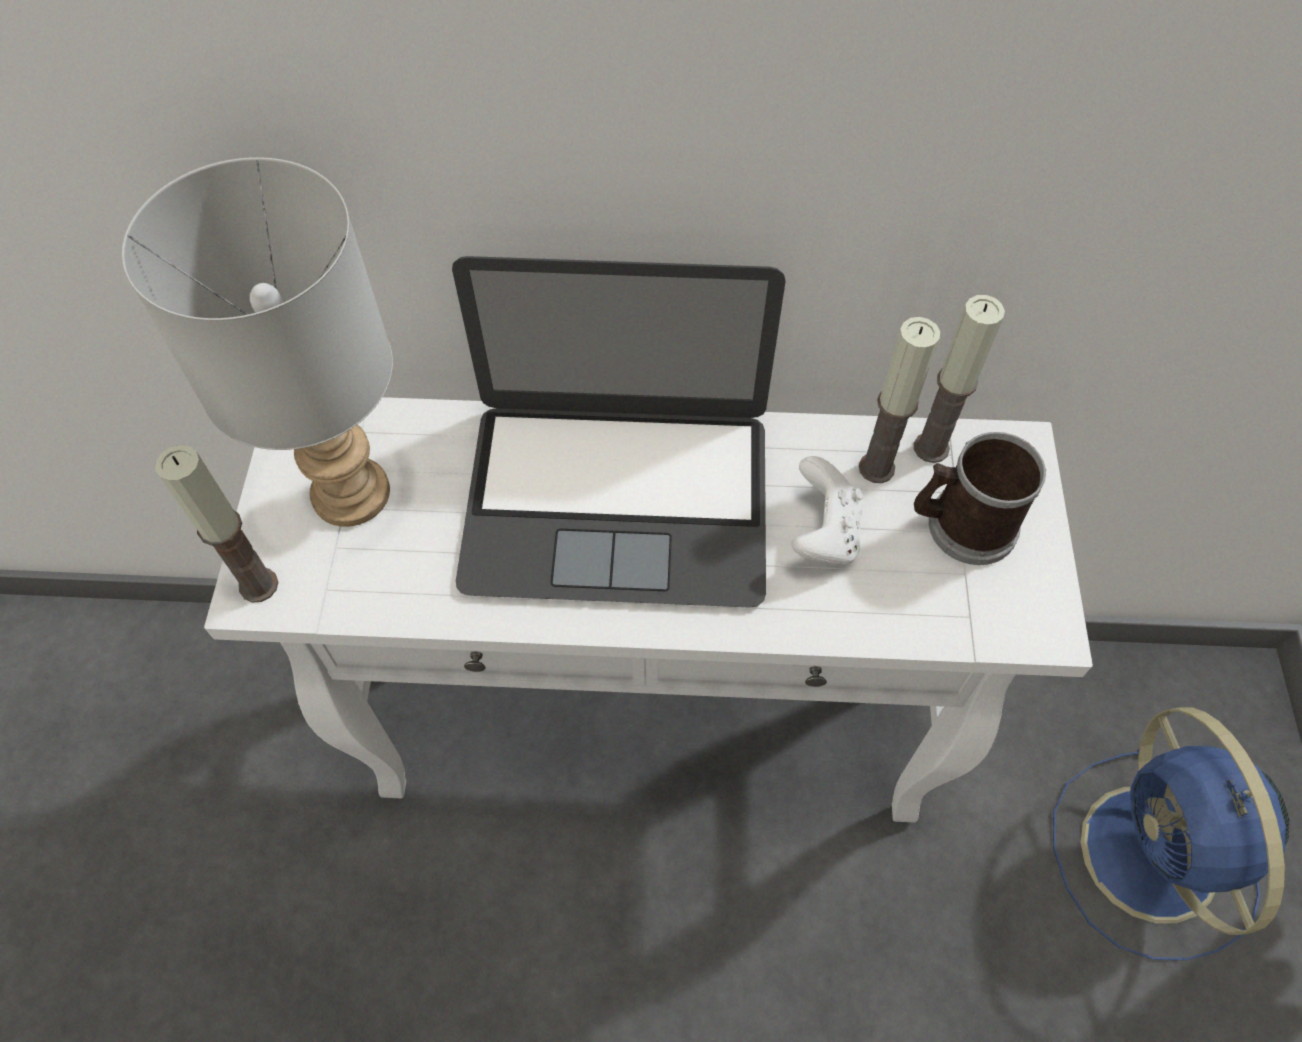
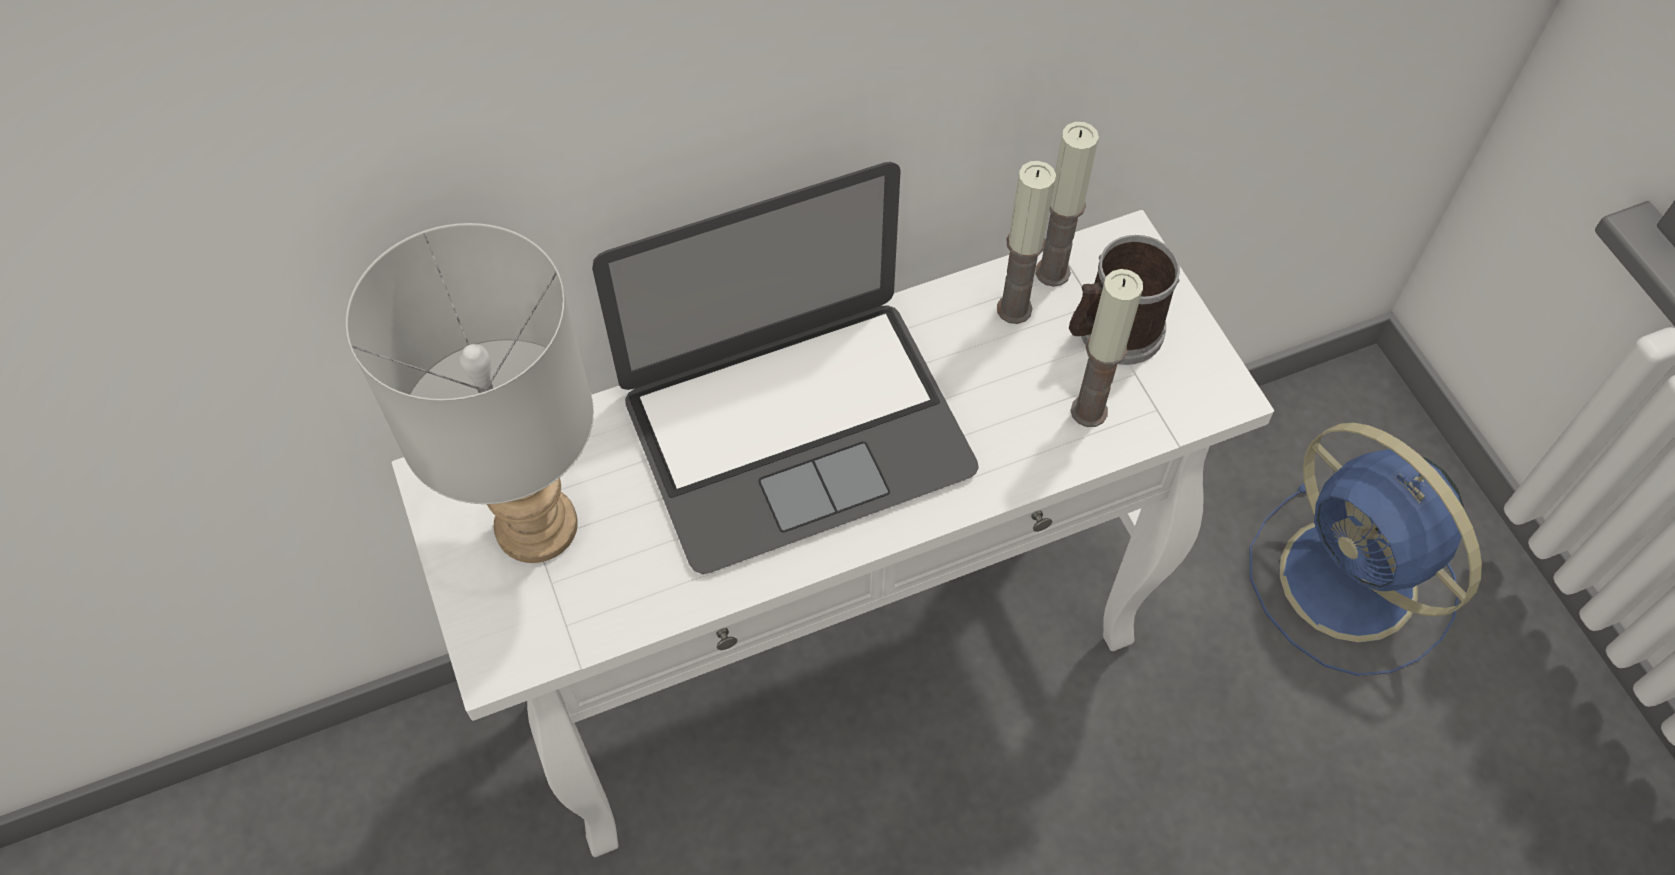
camera: 25 degrees left, 0 degrees up
candle [155,445,278,603] -> candle moved to [1071,269,1143,427]
white game controller [791,456,863,565] -> none

